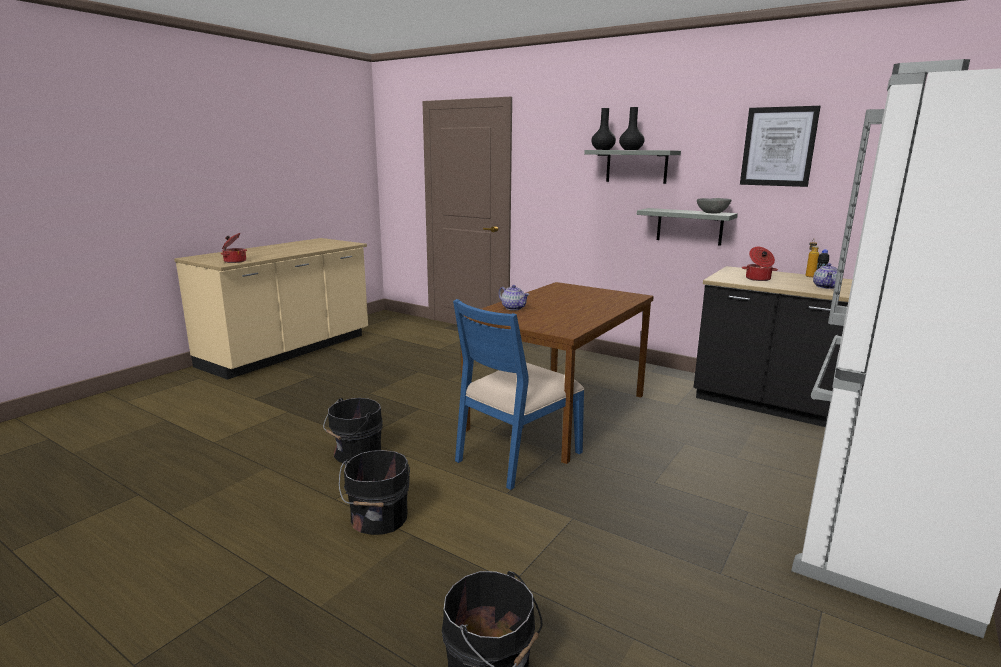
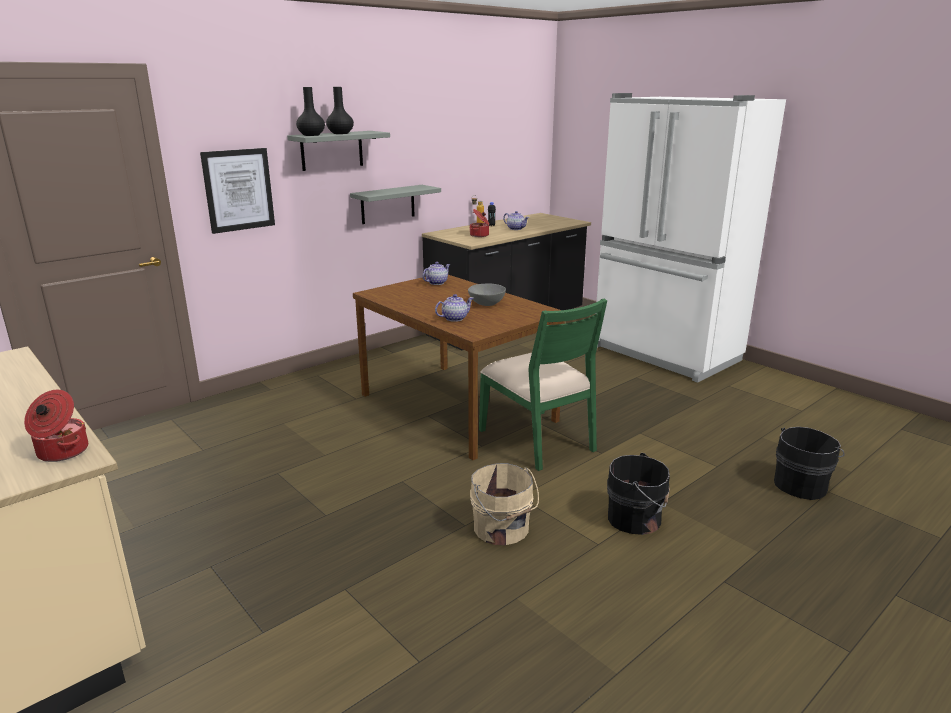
camera: 75 degrees left, 5 degrees up
black bucket [323,398,383,464] -> beige bucket [470,463,539,545]
blue chair [453,299,585,490] -> green chair [479,298,607,471]
grey bowl [697,198,732,214] -> grey bowl moved to [468,284,506,306]
picture [740,106,821,187] -> picture moved to [200,148,275,234]
none -> teapot [422,262,450,285]

